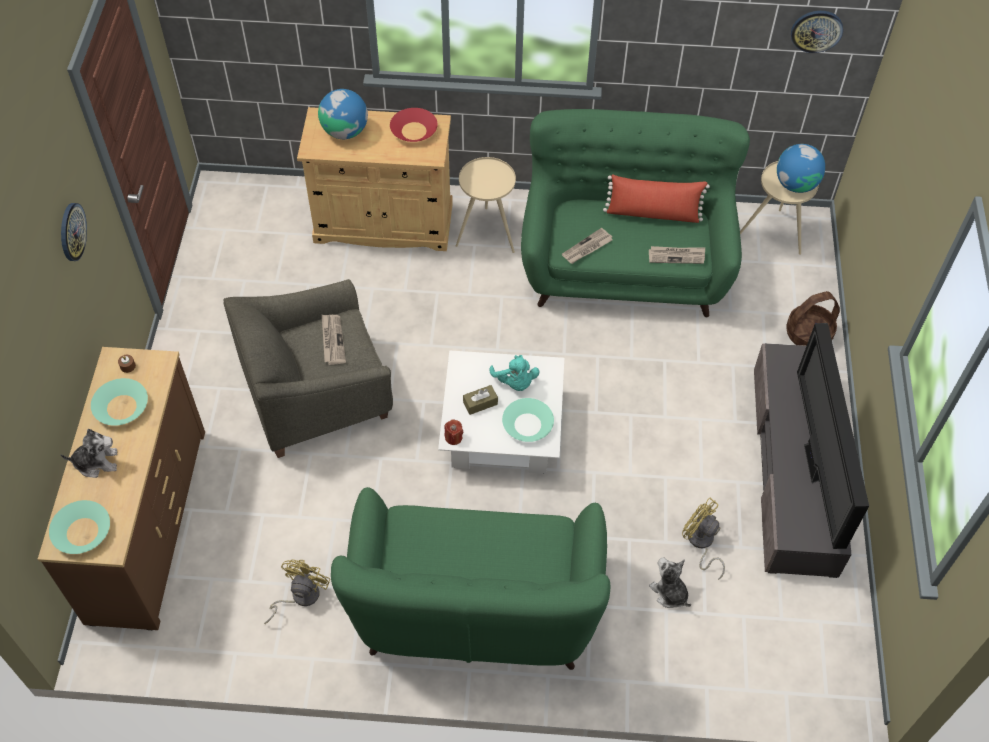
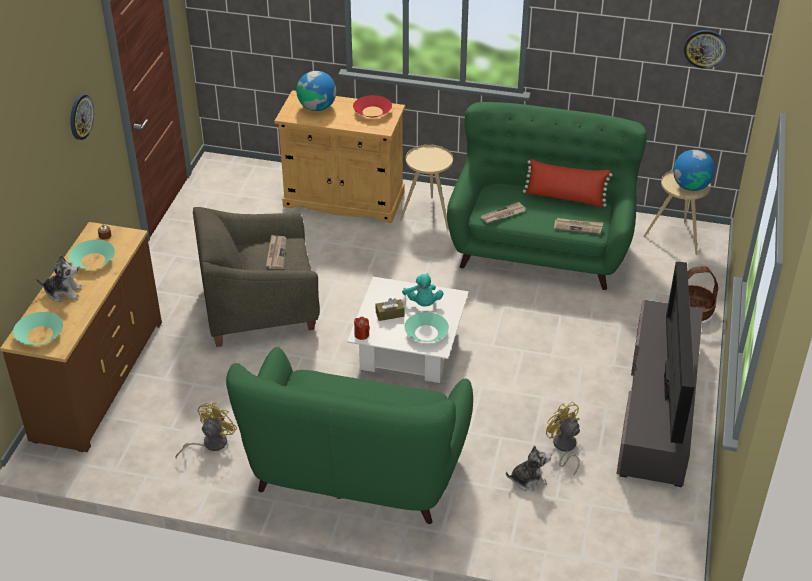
camera: 10 degrees right, 15 degrees down
plush toy [649,557,691,608] -> plush toy turned 105 degrees clockwise [506,446,551,491]

